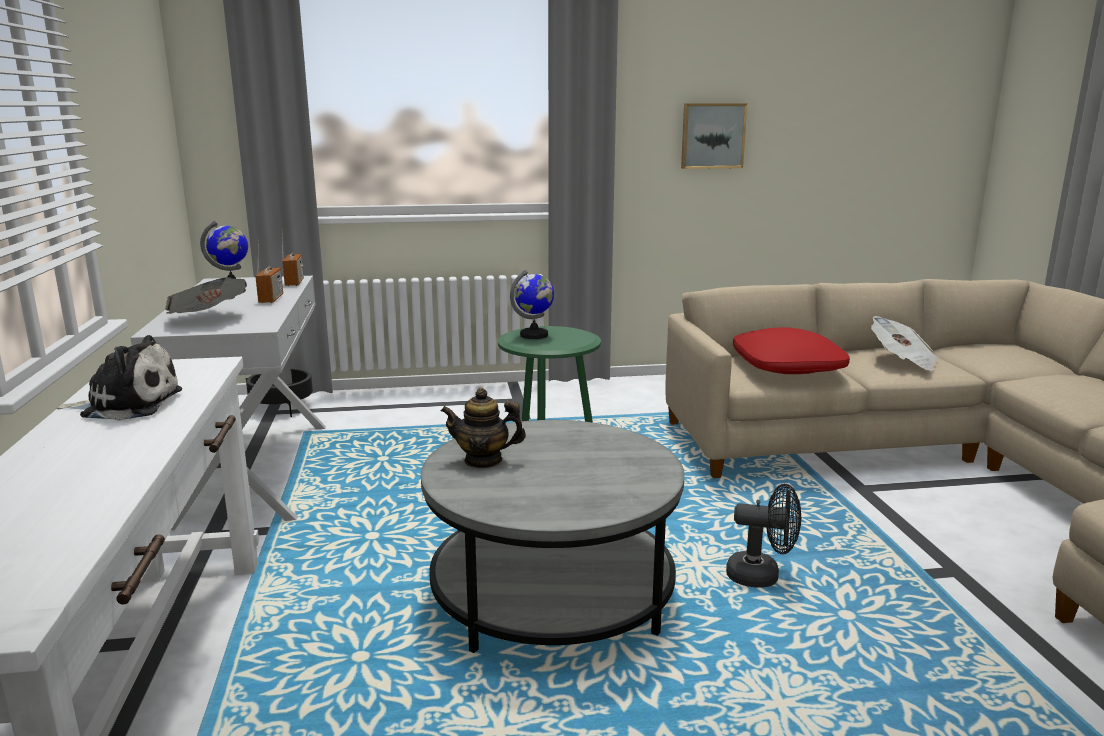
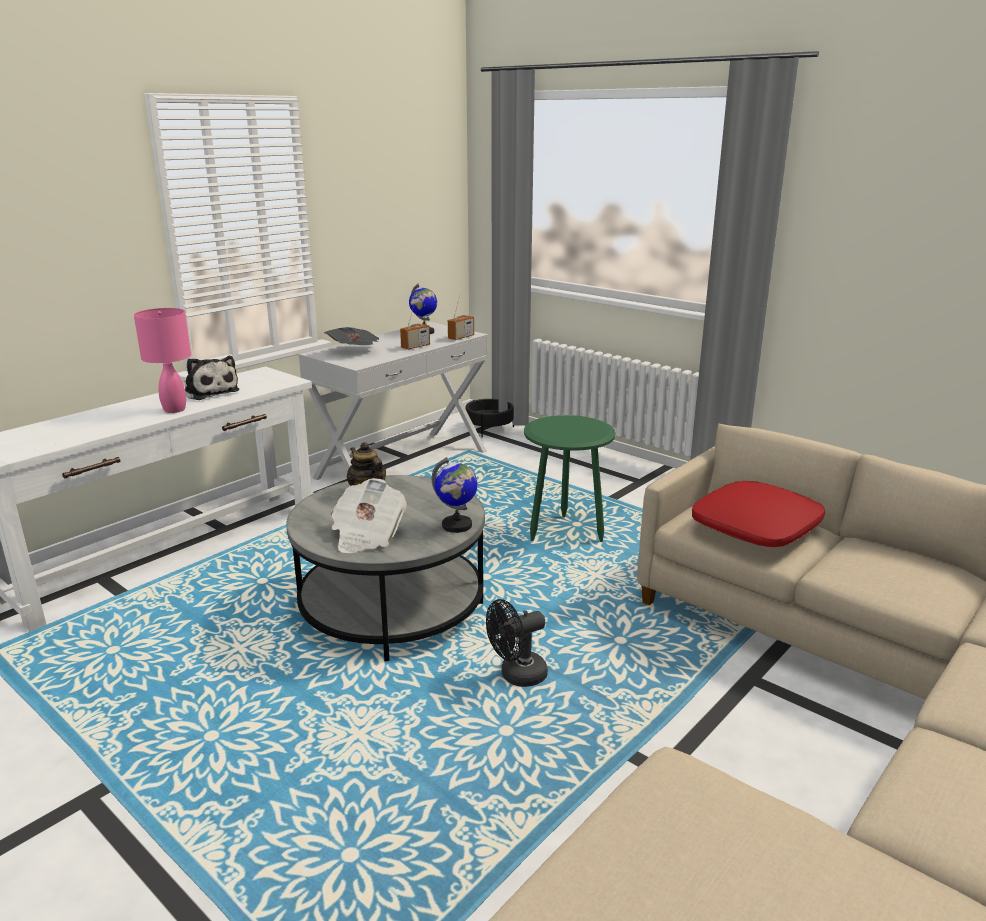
camera: 50 degrees right, 5 degrees up
globe [510,270,554,339] -> globe moved to [432,457,477,533]
picture [681,103,747,169] -> none
black fan [726,484,801,588] -> black fan turned 90 degrees clockwise [486,599,548,687]
newspaper [871,316,938,371] -> newspaper moved to [331,478,407,553]
none -> pink table lamp [134,308,191,413]

